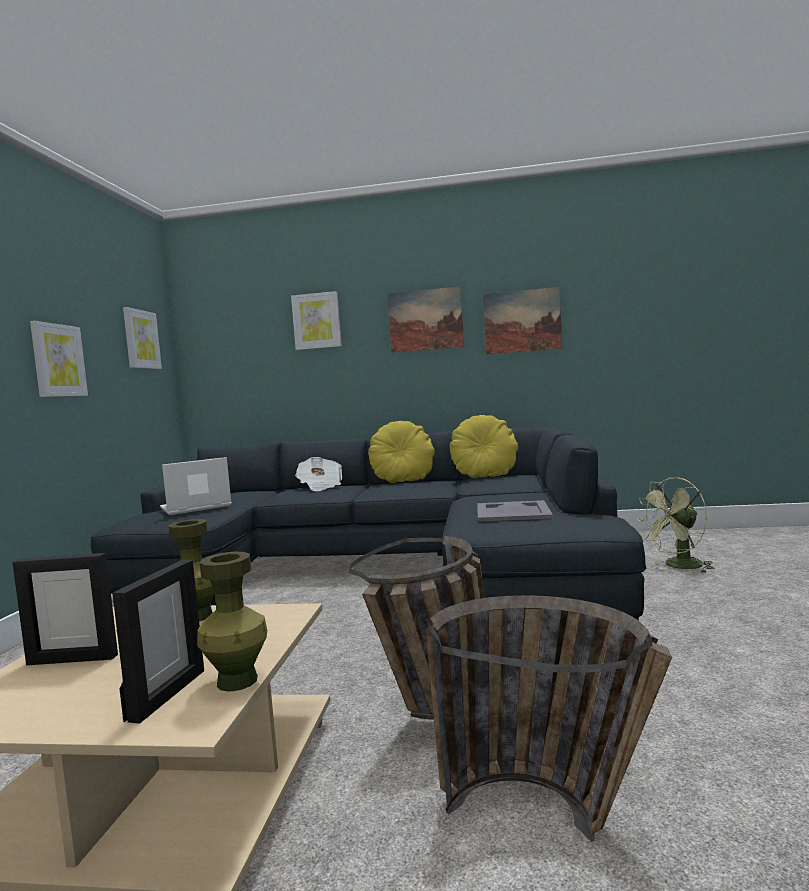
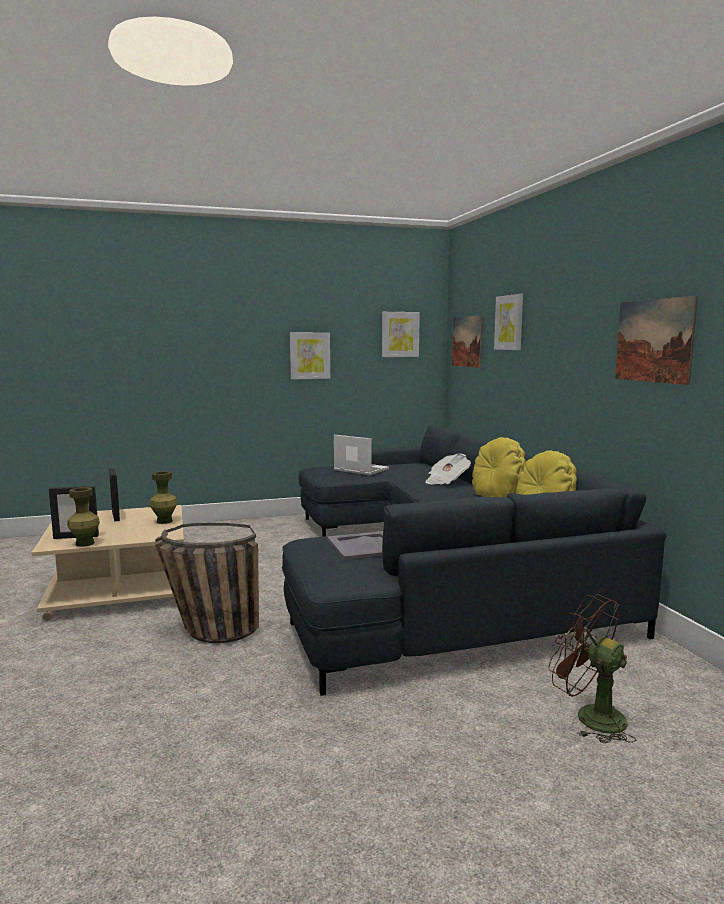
camera: 65 degrees right, 5 degrees up
picture [387,286,464,353] -> picture moved to [452,315,482,368]
basket [426,595,672,842] -> none
green fan [637,477,715,573] -> brown fan [548,594,636,743]

